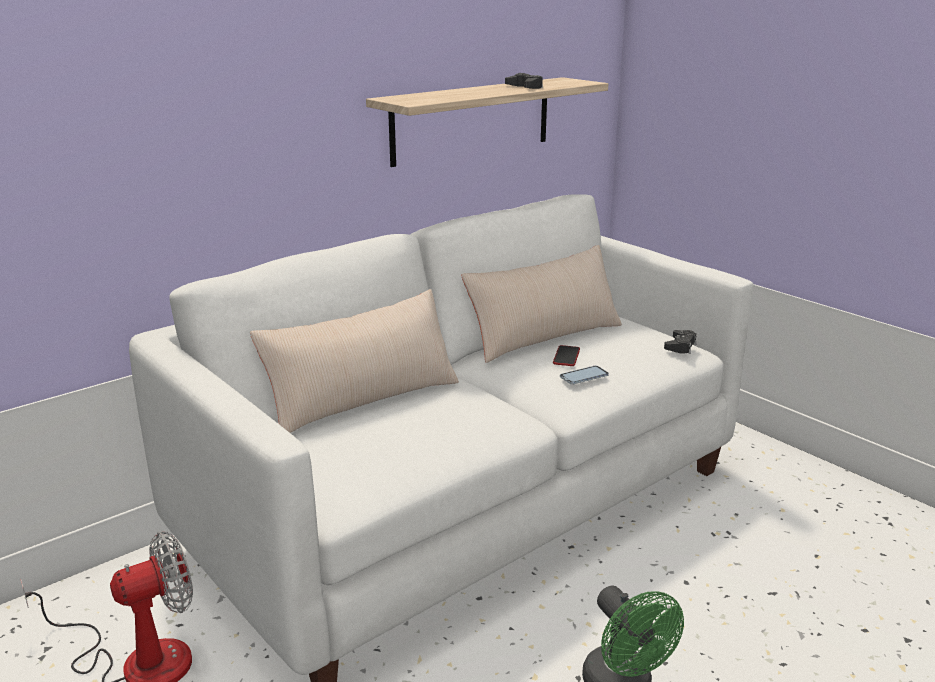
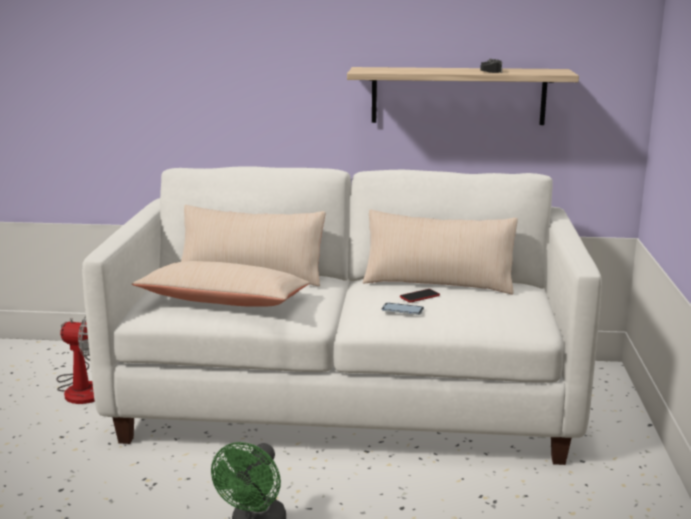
camera: 45 degrees right, 5 degrees down
black game controller [664,330,697,354] -> none
none -> beige pillow [131,261,310,307]

